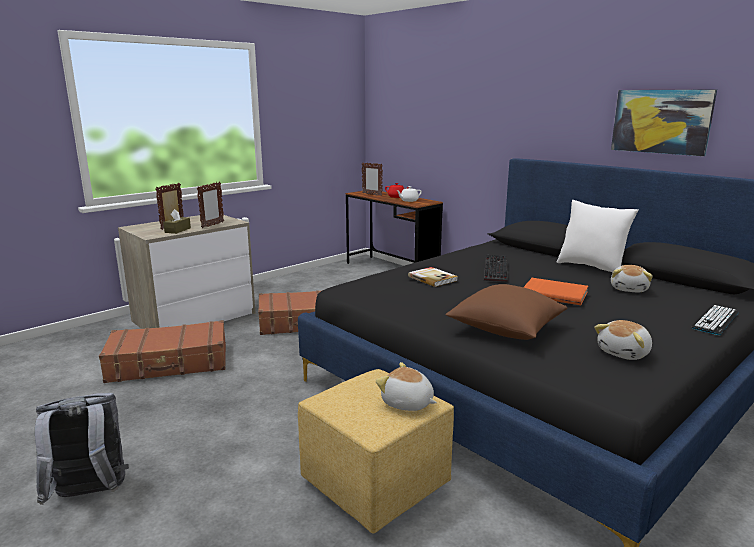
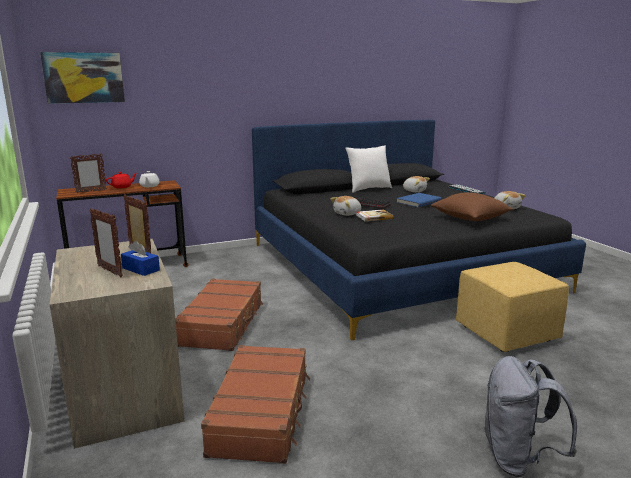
camera: 70 degrees left, 0 degrees up
brown tissue box [163,209,191,234] -> blue tissue box [121,241,160,276]
plush toy [376,362,437,411] -> plush toy moved to [330,196,361,216]
orange book [524,278,588,305] -> blue book [396,193,441,207]
picture [611,89,717,156] -> picture moved to [40,52,125,104]

